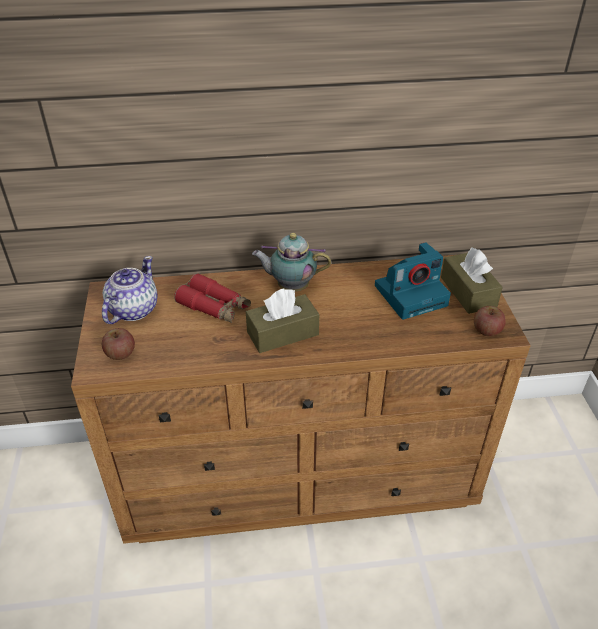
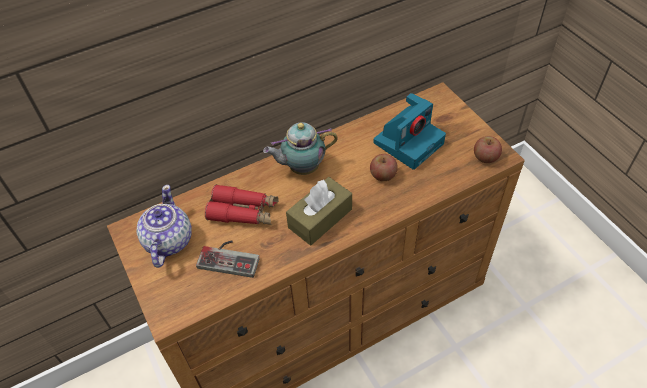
camera: 20 degrees left, 10 degrees up
apple [102,328,135,360] -> apple moved to [370,154,398,181]
brown tissue box [441,247,503,314] -> none
none -> game controller [196,241,260,278]

